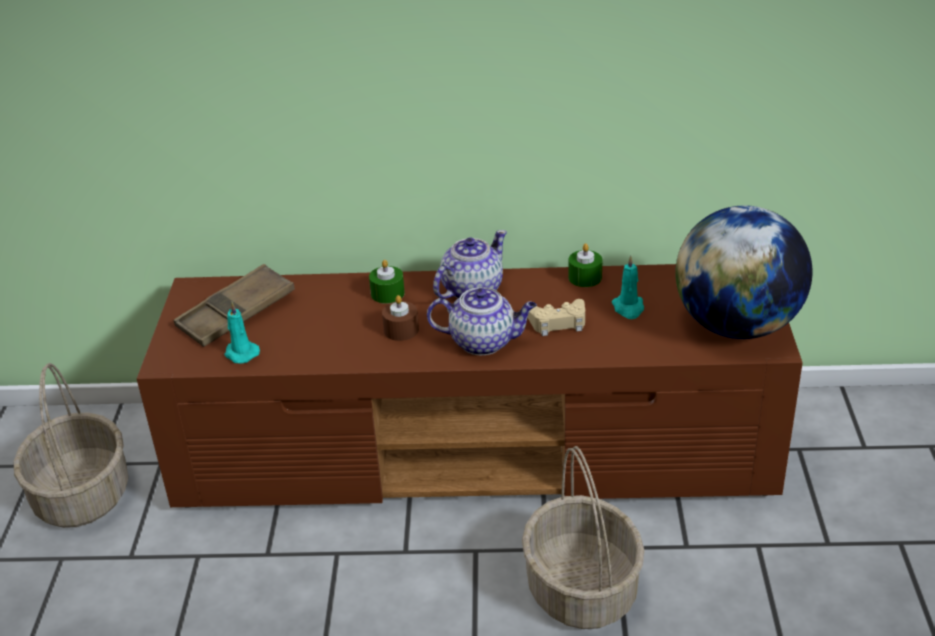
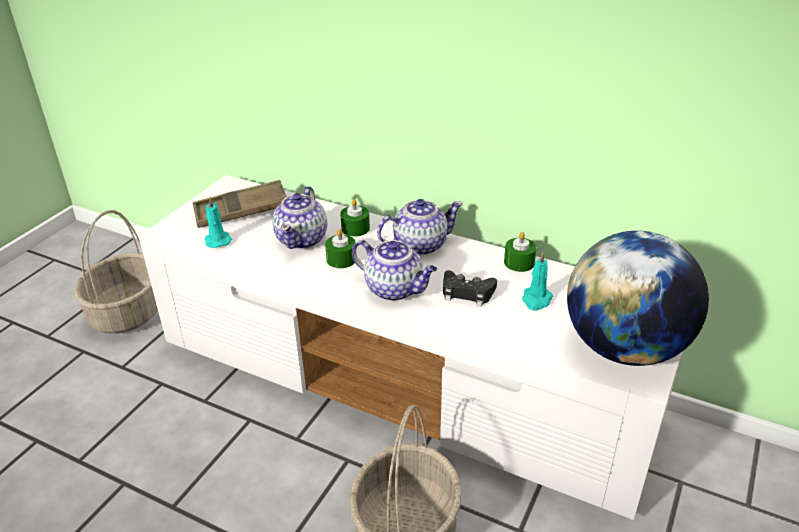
camera: 25 degrees right, 0 degrees up
brown tv stand [137,264,803,508] -> white tv stand [139,175,683,520]
brown candle [382,295,419,341] -> green candle [325,229,356,268]
beige game controller [527,299,585,336] -> black game controller [443,270,497,306]
none -> teapot [272,186,327,249]

